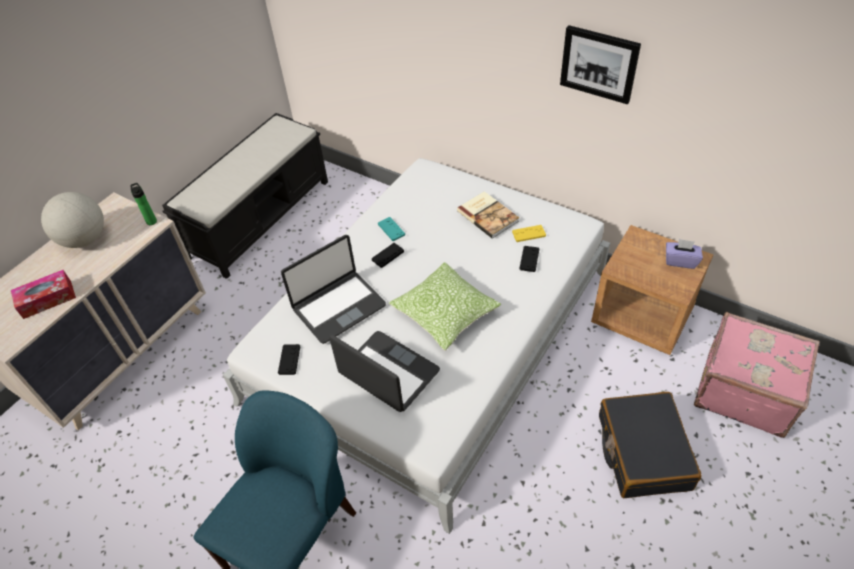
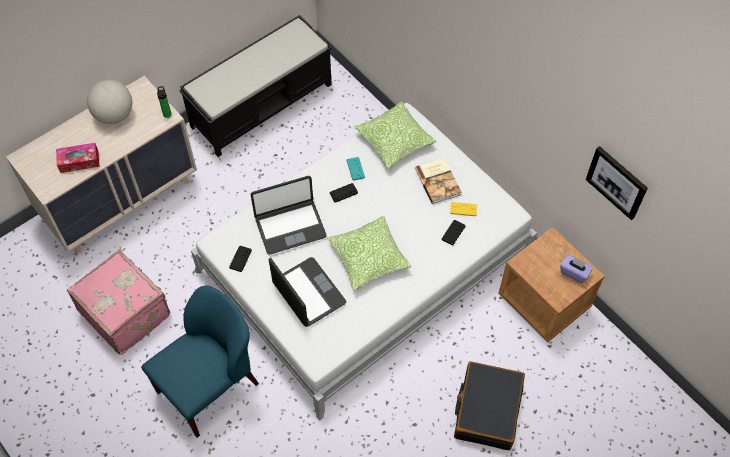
camera: 15 degrees right, 10 degrees up
picture [560,25,641,104] -> picture moved to [586,146,648,220]
pink suitcase [694,312,820,438] -> pink suitcase moved to [67,250,170,355]
none -> pillow [354,102,436,169]

